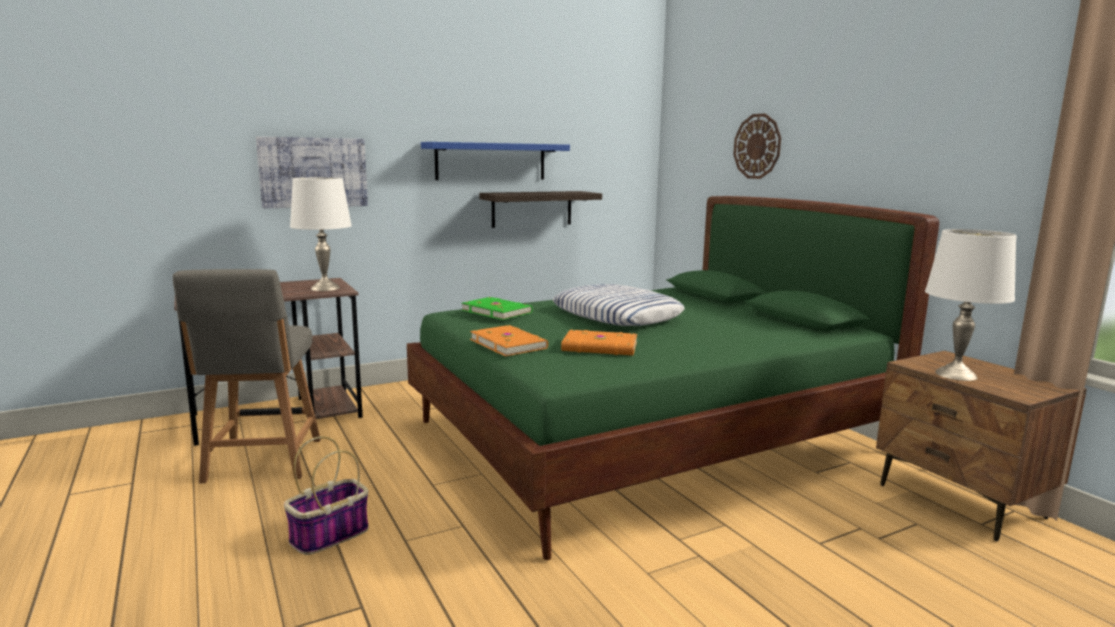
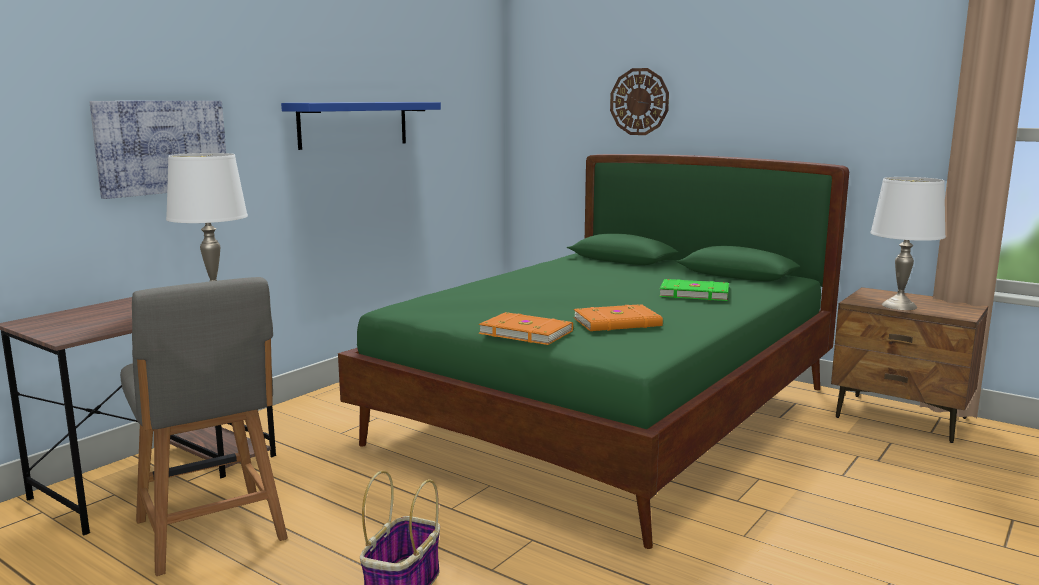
camera: 25 degrees left, 0 degrees up
green book [461,297,533,320] -> green book moved to [659,279,729,301]
shelf [479,191,602,228] -> none
pillow [553,284,685,326] -> none

